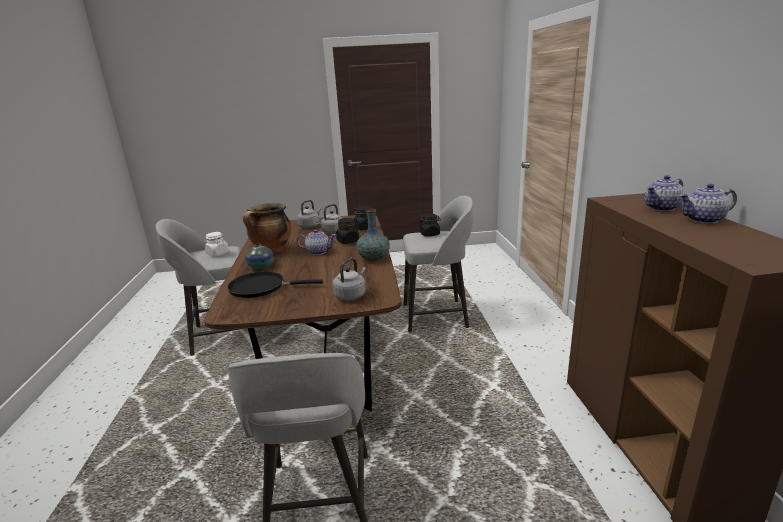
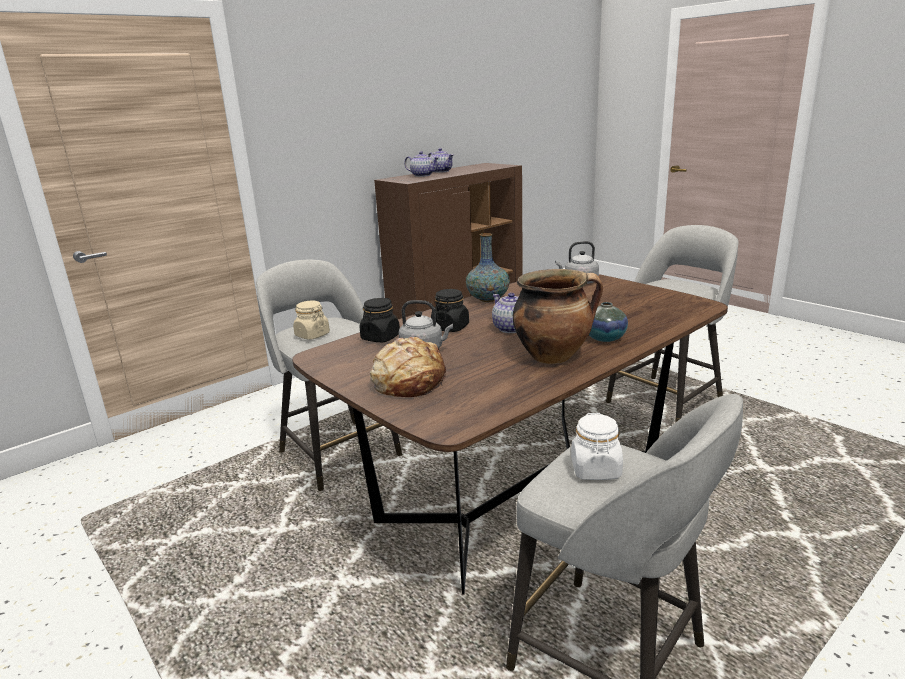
camera: 125 degrees left, 0 degrees up
black frying pan [227,271,323,298] -> none
grey kettle [297,200,321,228] -> bread [370,337,446,397]
black jar [419,213,441,237] -> beige jar [293,301,330,340]

